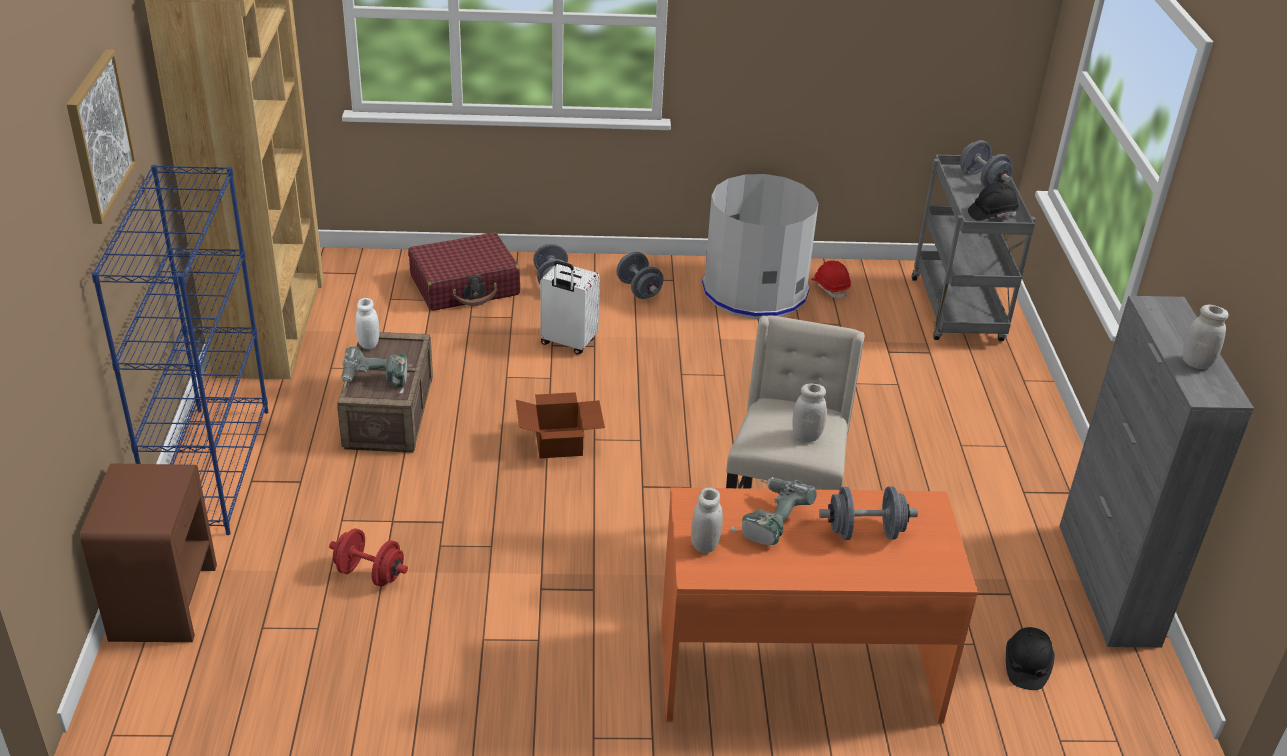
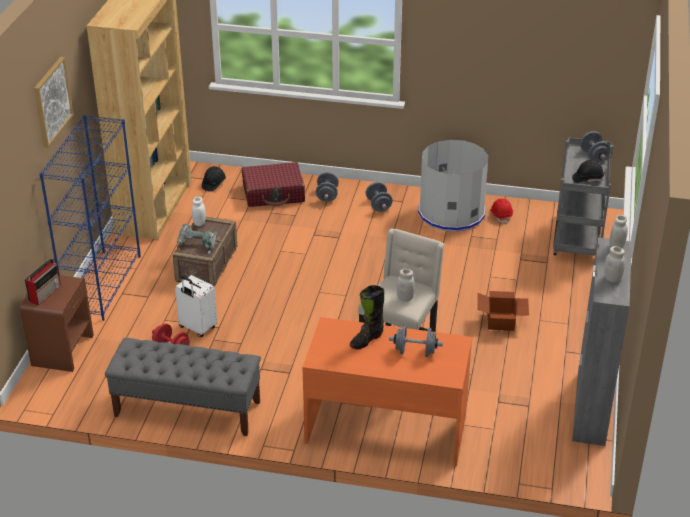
camera: 15 degrees right, 0 degrees up
cardboard box [516,392,605,458] -> cardboard box moved to [477,291,529,331]
white suitcase [540,261,600,354] -> white suitcase moved to [175,275,217,337]
white jar [691,487,723,553] -> white jar moved to [610,215,628,248]
power drill [731,477,817,545] -> black boot [349,285,384,350]
black hard hat [1006,627,1055,690] -> black hard hat moved to [202,166,226,192]
none -> radio [25,258,61,305]
none -> grey bench [105,338,261,436]

